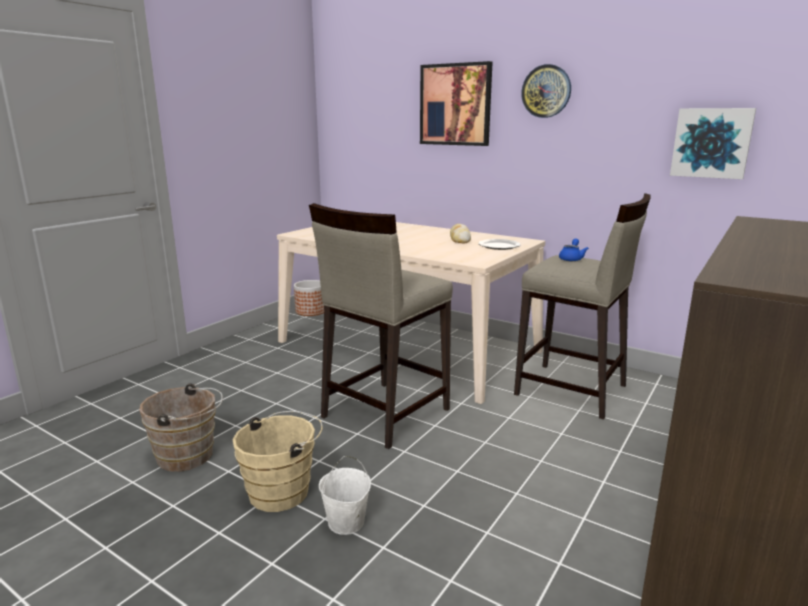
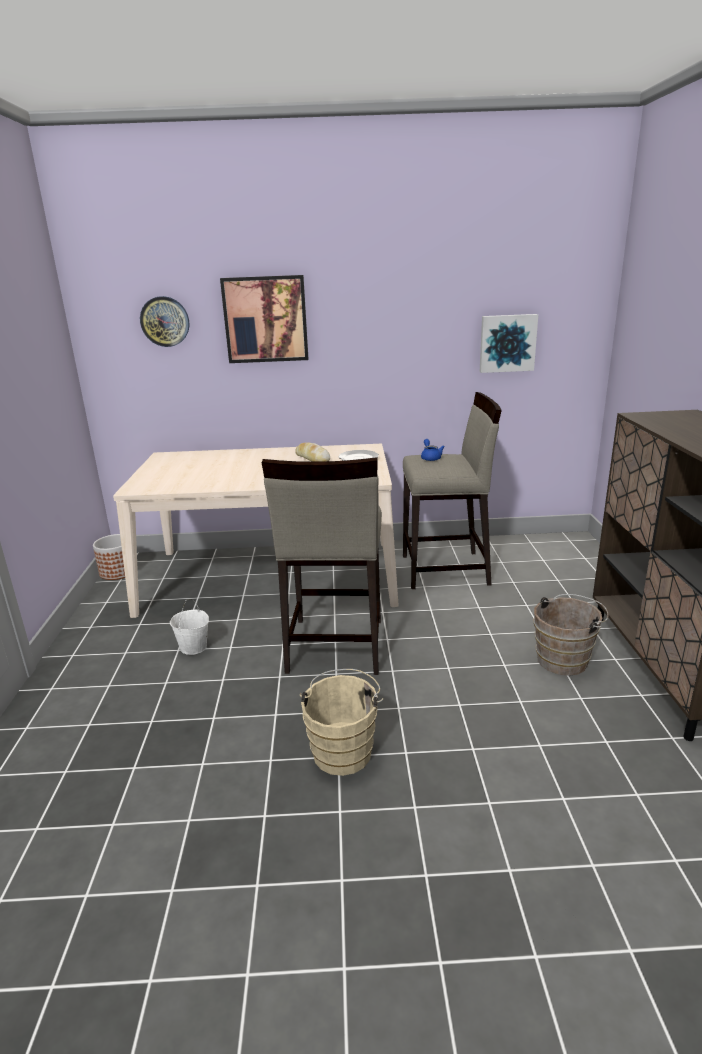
camera: 35 degrees left, 5 degrees up
brown bucket [139,383,223,472] -> brown bucket moved to [534,594,609,676]
white bucket [319,456,371,535] -> white bucket moved to [170,599,209,655]
wall clock [521,64,571,118] -> wall clock moved to [140,296,189,347]

